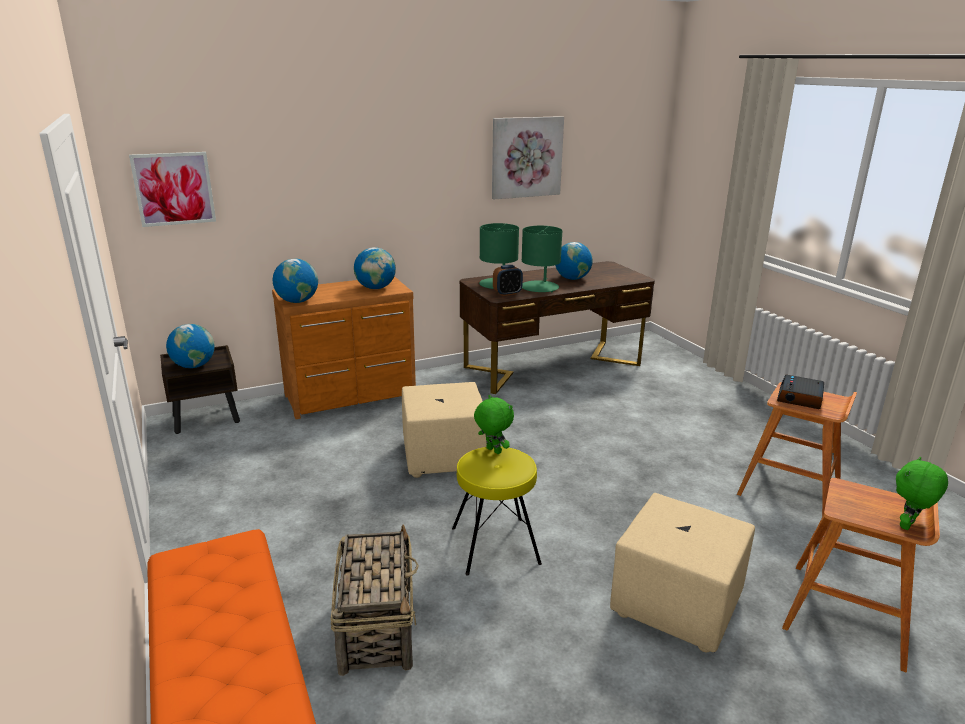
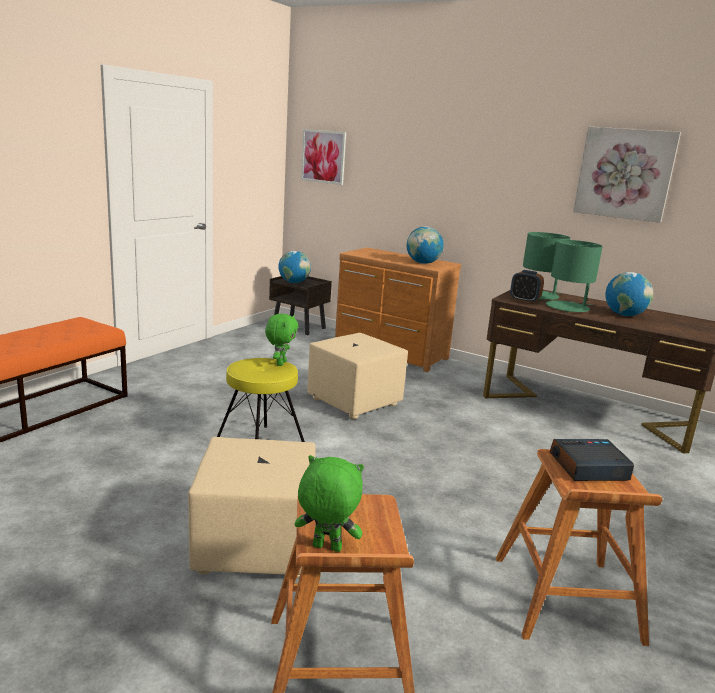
camera: 55 degrees right, 5 degrees down
globe [273,259,318,303] -> none
basket [331,524,419,676] -> none

